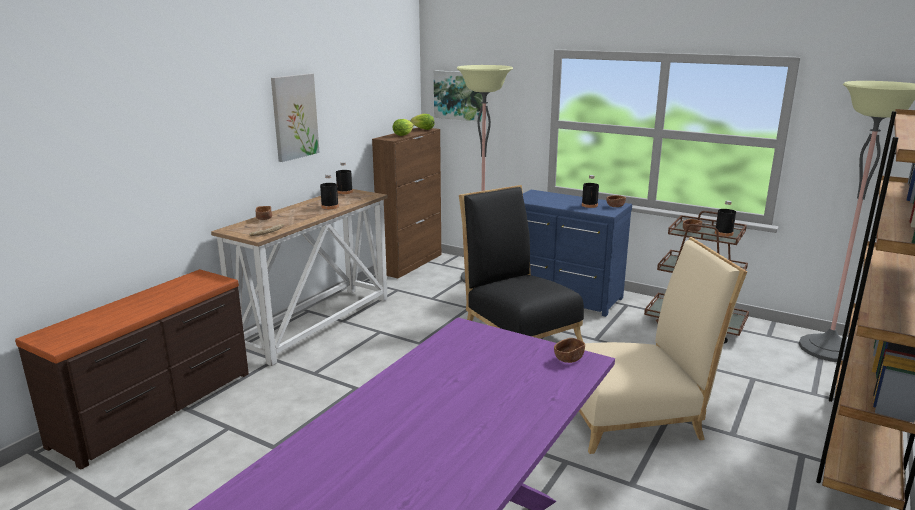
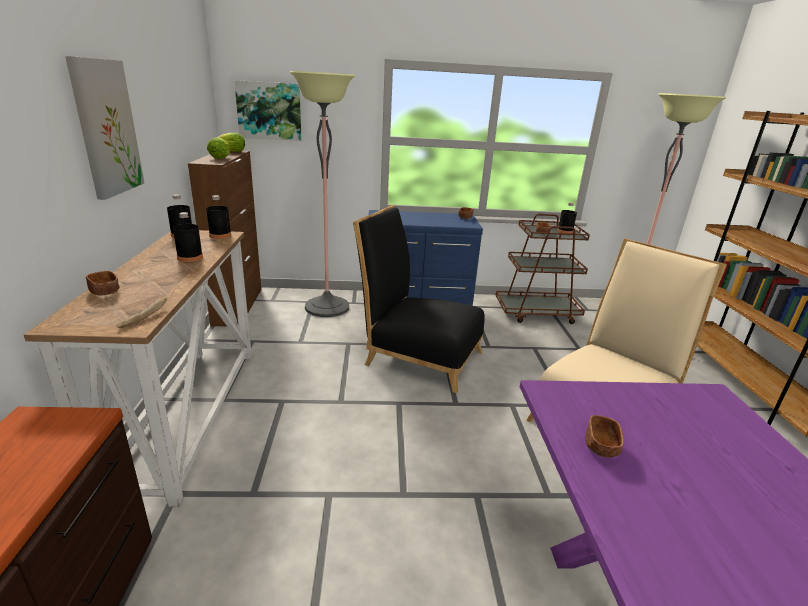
camera: 35 degrees left, 5 degrees up
brown bowl [554,338,585,363] -> brown bowl moved to [585,415,624,457]
black bottle [582,175,599,208] -> black bottle moved to [206,195,231,239]

